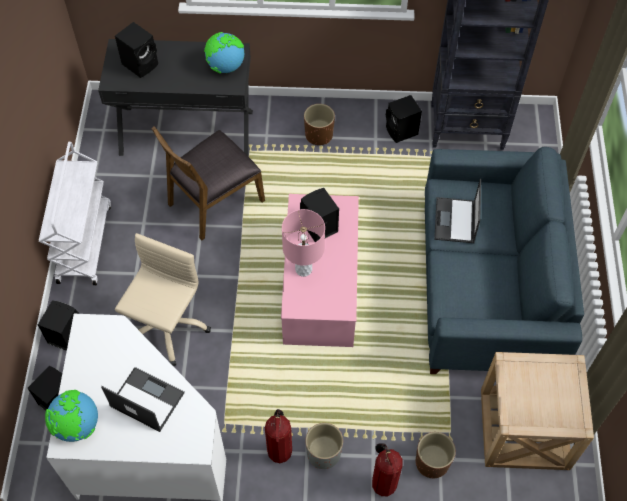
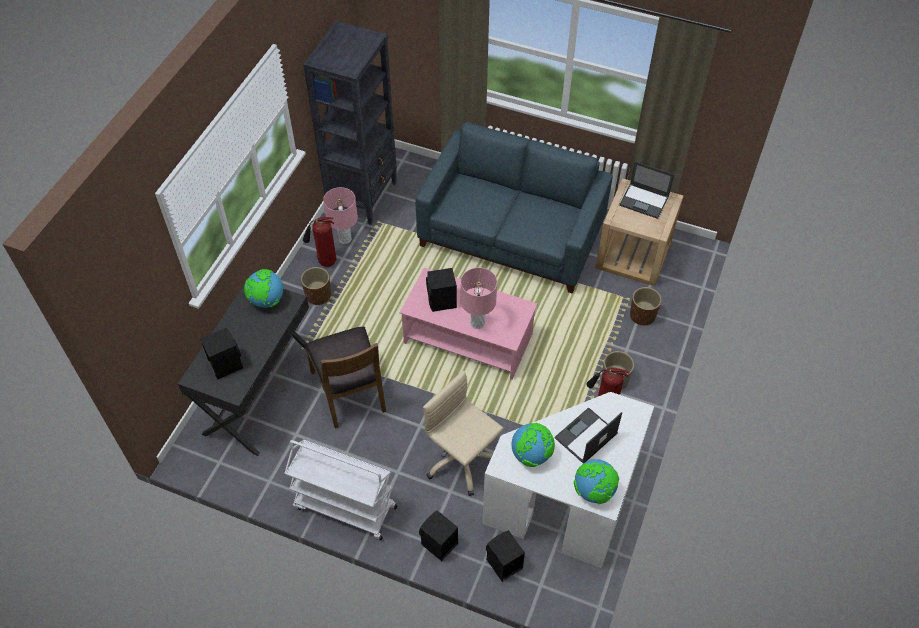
camera: 70 degrees left, 5 degrees down
fire extinguisher [372,443,403,496] -> fire extinguisher moved to [303,217,336,267]
black speaker [386,95,422,143] -> pink table lamp [323,187,358,244]
laptop [434,179,481,243] -> laptop moved to [619,162,674,219]
none -> globe [511,423,555,467]

